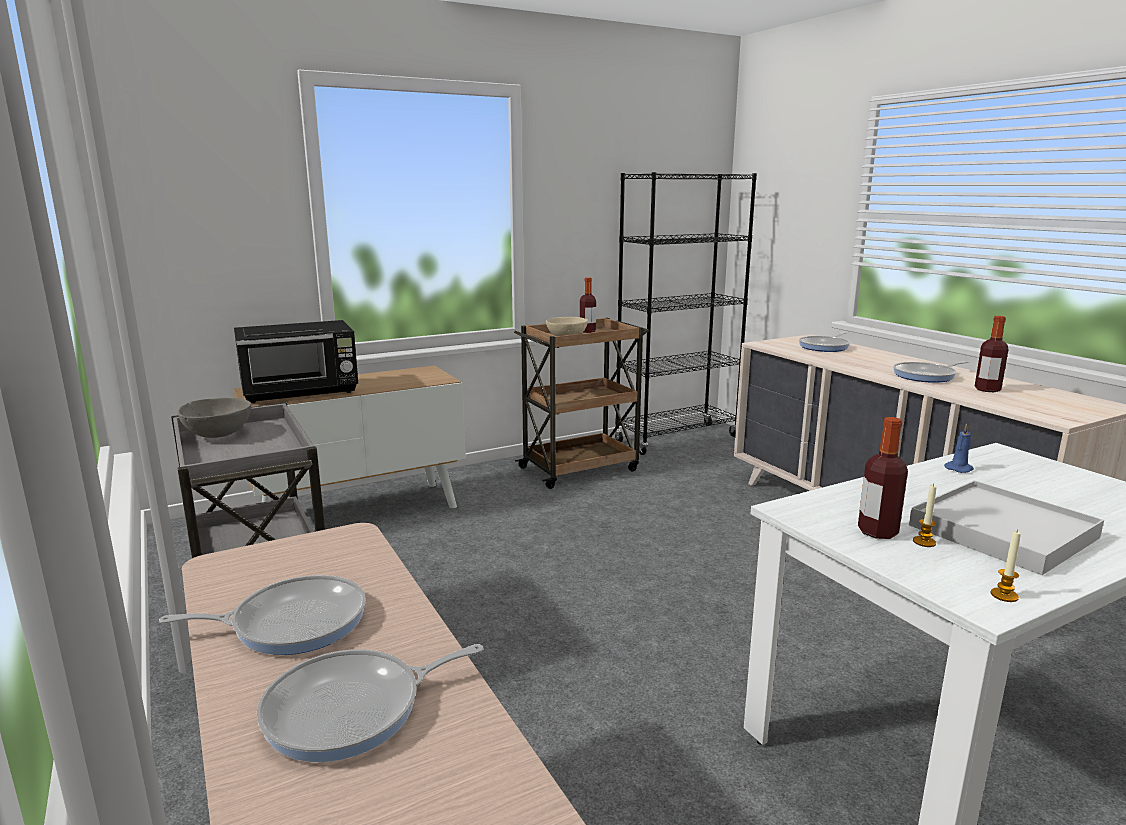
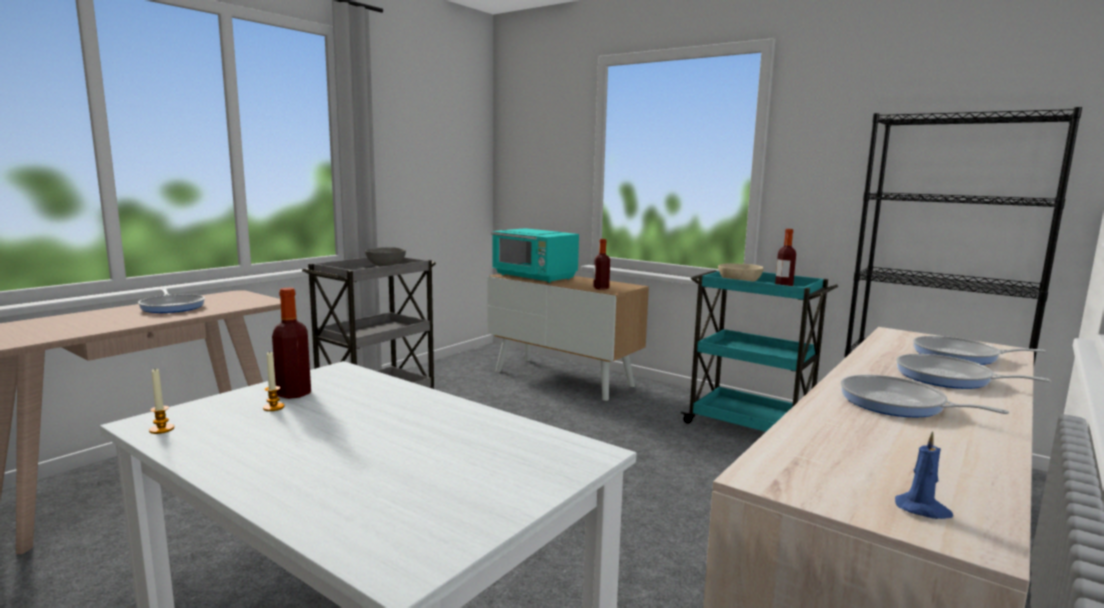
camera: 65 degrees right, 5 degrees down
black microwave [234,320,358,403] -> turquoise microwave [491,228,579,283]
frying pan [257,644,483,762] -> frying pan moved to [896,354,1051,389]
brown cart [514,318,649,489] -> turquoise cart [680,270,838,432]
white tray [909,481,1104,575] -> none
blue candle [944,423,974,473] -> blue candle moved to [895,431,953,519]
bottle [975,316,1009,392] -> bottle moved to [593,239,610,290]

